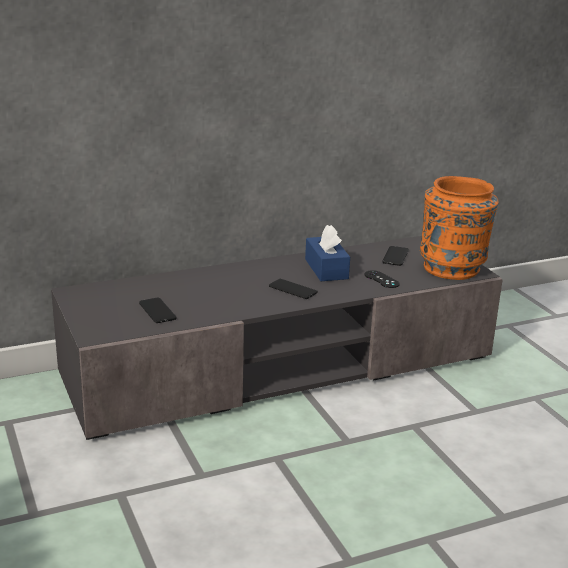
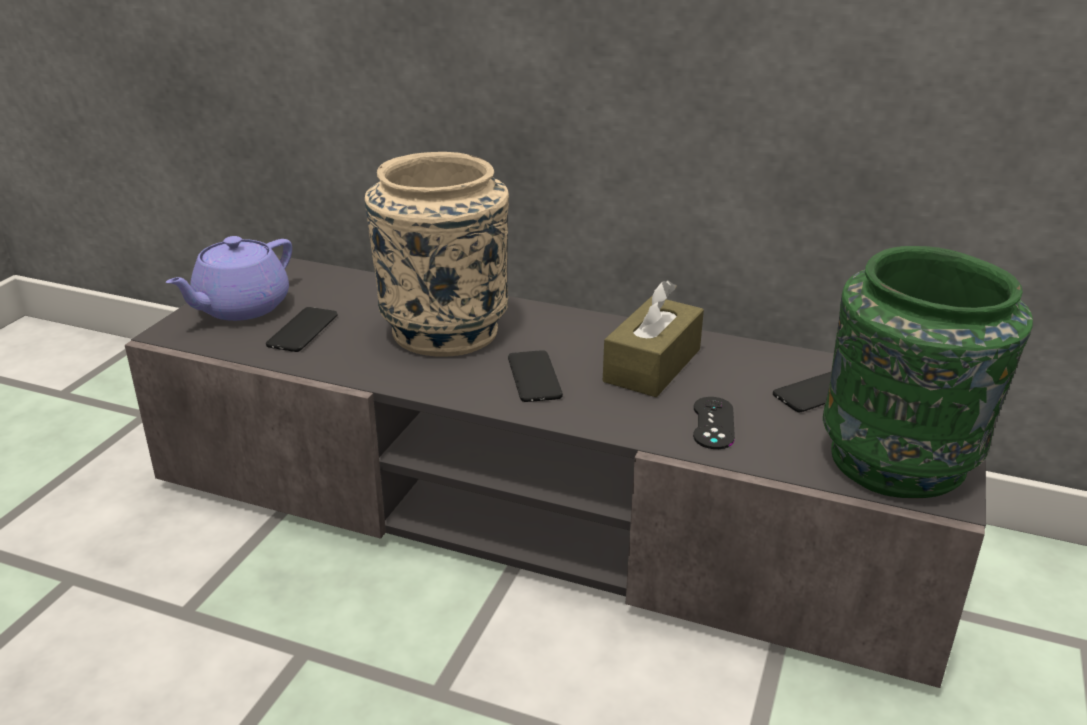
camera: 45 degrees right, 5 degrees up
blue tissue box [305,225,350,281] -> brown tissue box [603,280,704,397]
orange vase [420,176,499,280] -> green vase [823,246,1033,498]
none -> purple teapot [166,236,292,321]
none -> beige vase [365,152,509,357]

